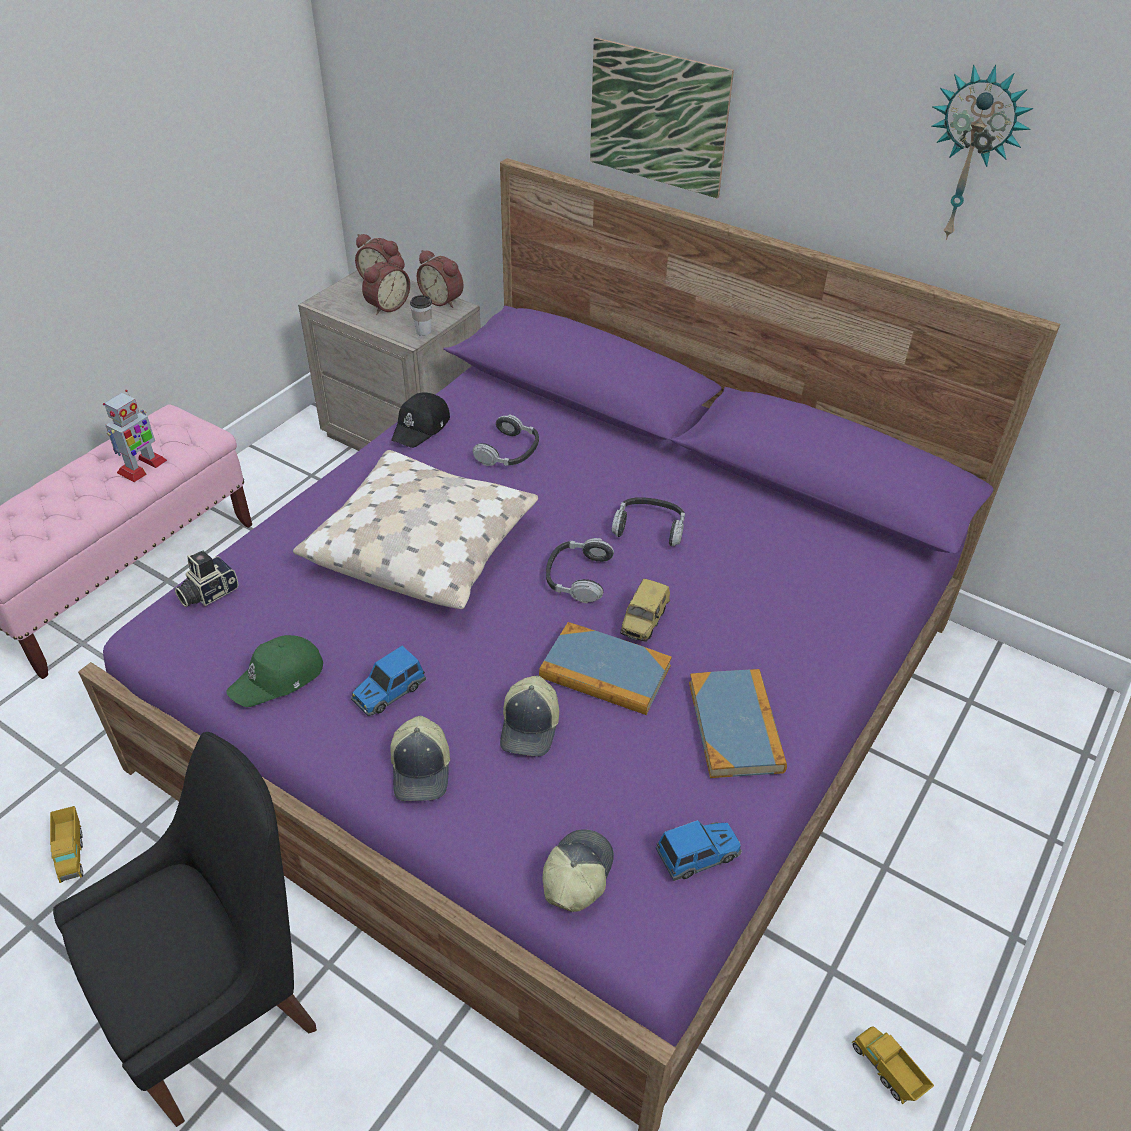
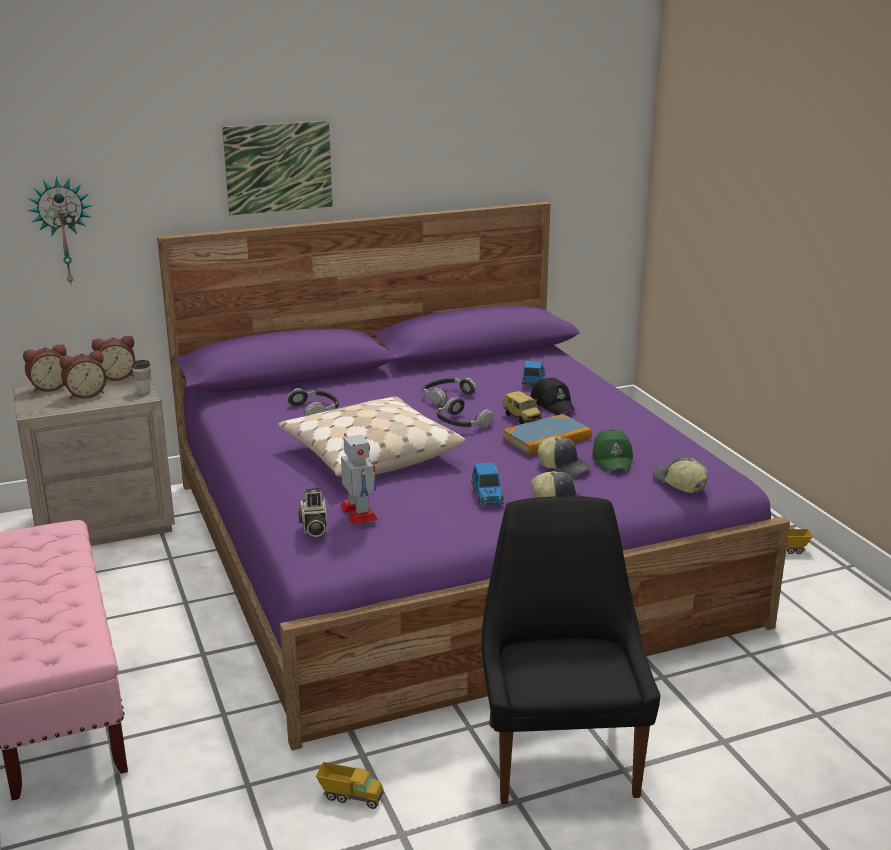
camera: 55 degrees left, 20 degrees down
toy robot [103,390,167,482] -> toy robot moved to [340,433,378,525]
green cap [226,635,323,707] -> green cap moved to [592,429,633,471]
alarm clock [362,255,410,315] -> alarm clock turned 75 degrees clockwise [60,350,106,399]
black cap [391,392,450,448] -> black cap moved to [530,378,575,415]
toy car [656,820,742,881] -> toy car moved to [522,361,546,385]
book [689,669,787,778] -> none
wall clock [931,64,1033,240] -> wall clock moved to [28,177,92,284]

